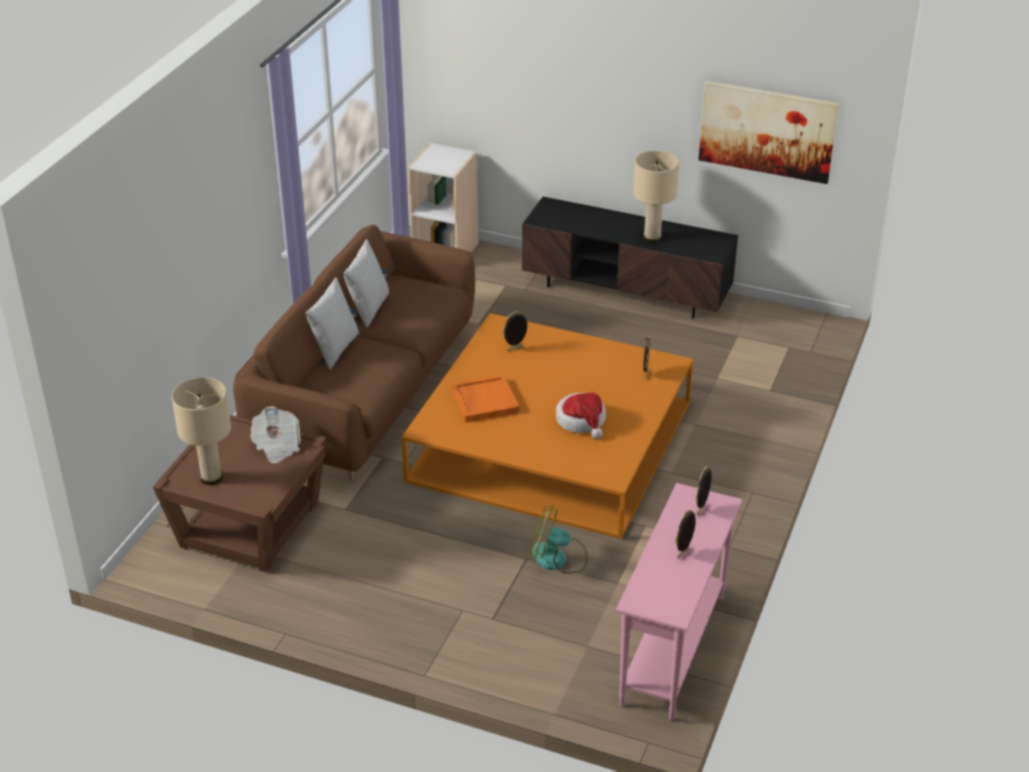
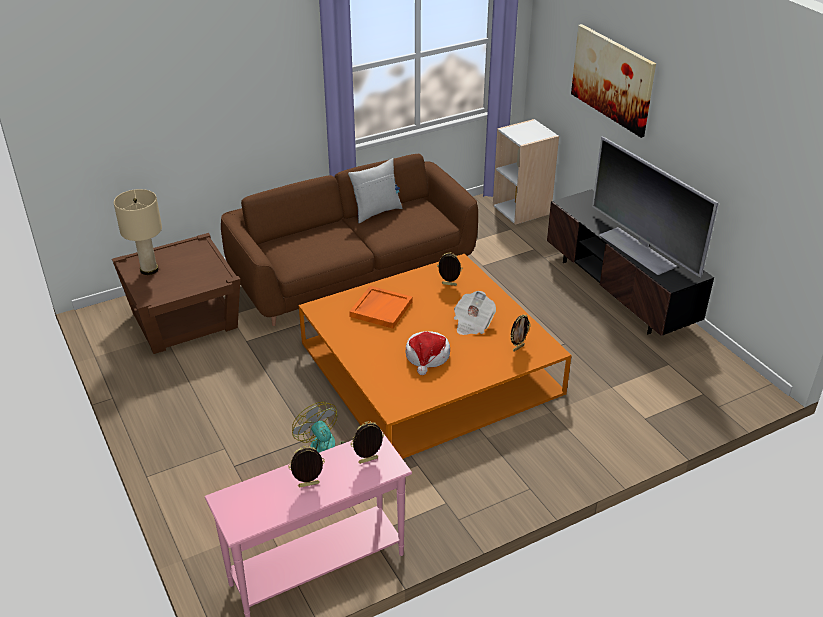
camera: 40 degrees right, 0 degrees up
newspaper [250,406,300,464] -> newspaper moved to [454,291,496,335]
grey pillow [306,278,359,370] -> none
beige table lamp [633,151,679,243] -> television [592,137,719,278]
picture [698,81,839,184] -> picture moved to [571,24,656,138]

